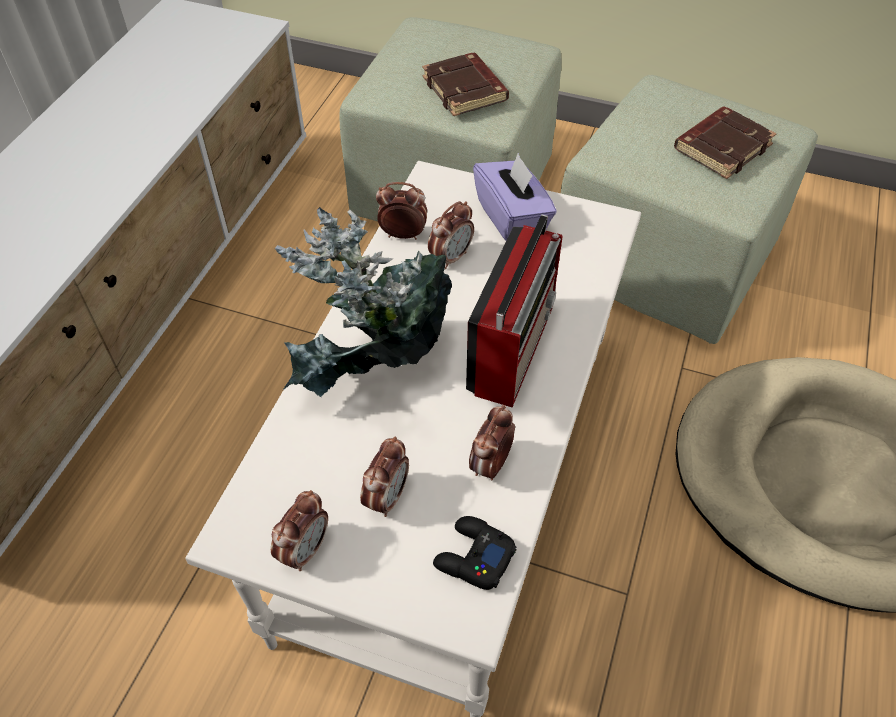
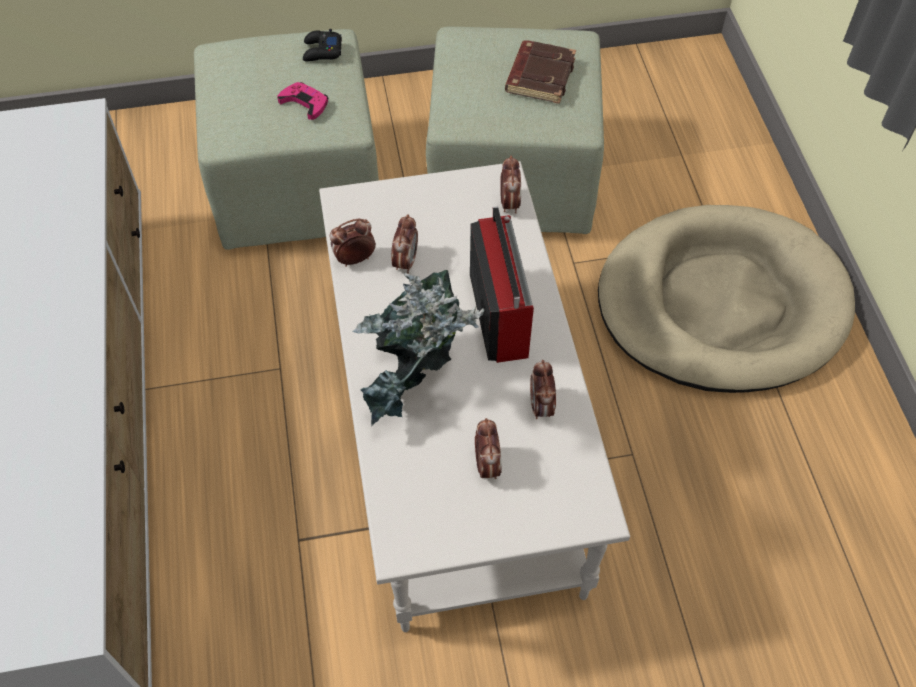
camera: 30 degrees left, 5 degrees up
alarm clock [271,490,328,571] -> alarm clock moved to [500,156,521,213]
brown book [422,53,509,116] -> pink game controller [277,82,329,120]
black game controller [433,516,517,590] -> black game controller moved to [303,29,342,62]
purple tissue box [473,153,557,241] -> none

